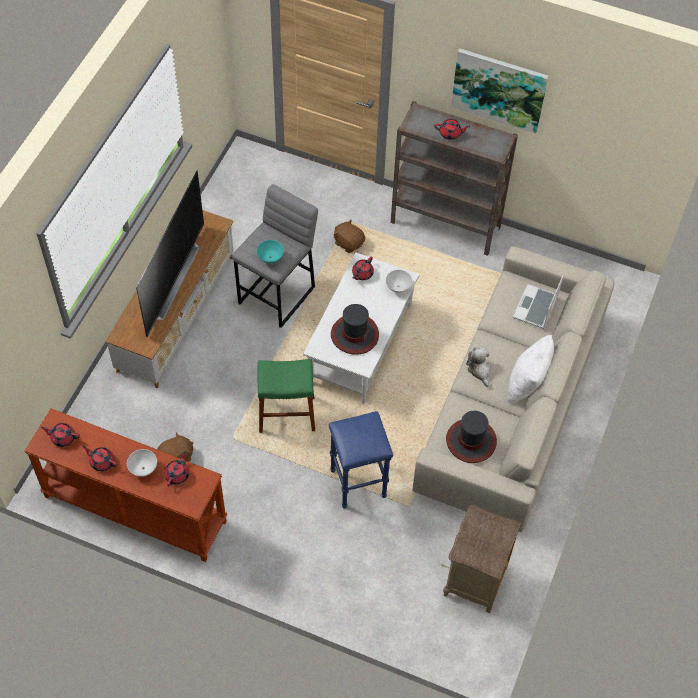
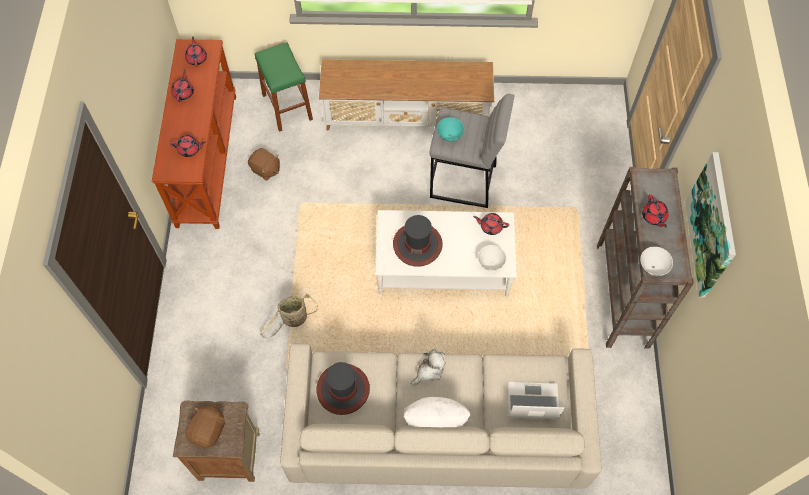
camera: 70 degrees right, 5 degrees up
white bowl [127,449,157,477] -> white bowl moved to [640,247,673,276]
television [136,170,204,337] -> none
green stool [258,359,315,433] -> green stool moved to [255,42,313,132]
blue stool [328,411,393,508] -> basket [260,294,318,338]
brown plush toy [334,220,365,253] -> brown plush toy moved to [186,405,225,448]

